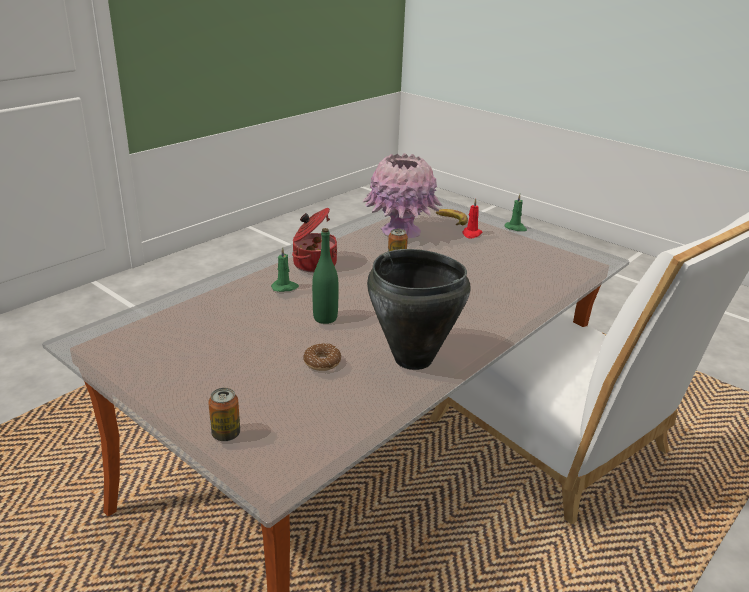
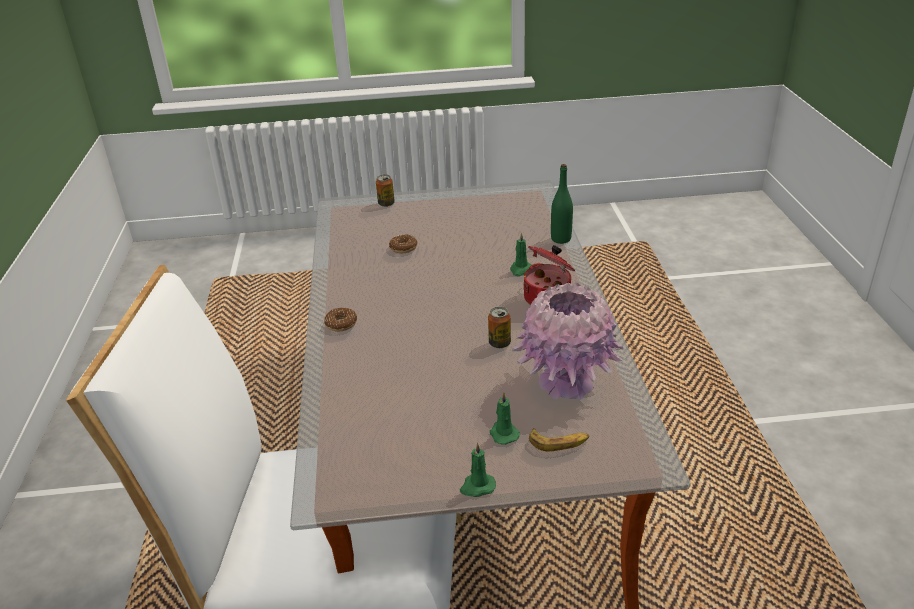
camera: 135 degrees right, 5 degrees up
green bottle [312,228,339,324] -> green bottle moved to [551,164,573,244]
black cooking pot [367,249,471,370] -> none
red candle [462,199,482,239] -> green candle [490,392,520,445]
none -> donut [324,308,357,331]

